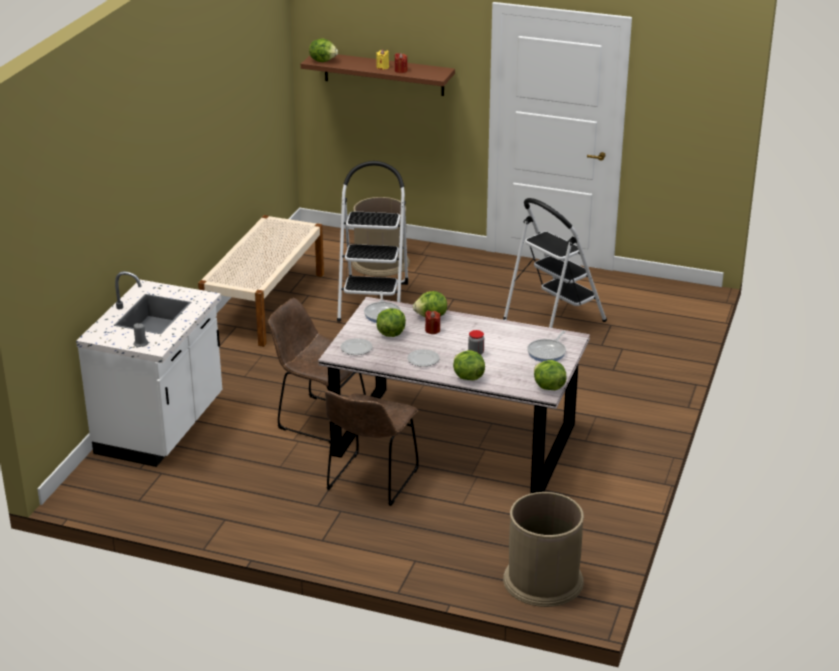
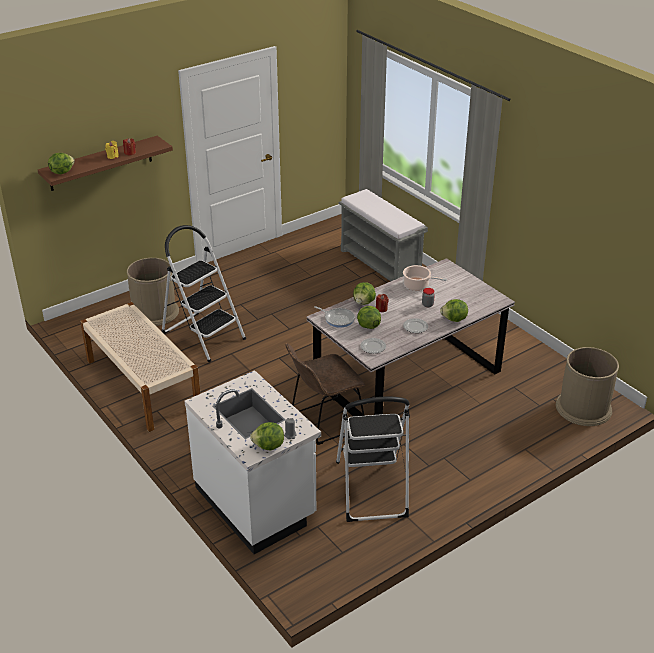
camera: 55 degrees left, 5 degrees up
brown chair [325,391,419,506] -> none
step ladder [503,198,607,328] -> step ladder moved to [336,397,410,522]
frying pan [527,331,566,362] -> none
lettuce [534,360,567,390] -> lettuce moved to [250,422,284,451]
none -> grey bench [339,189,428,281]
none -> cooking pot [403,265,447,291]

